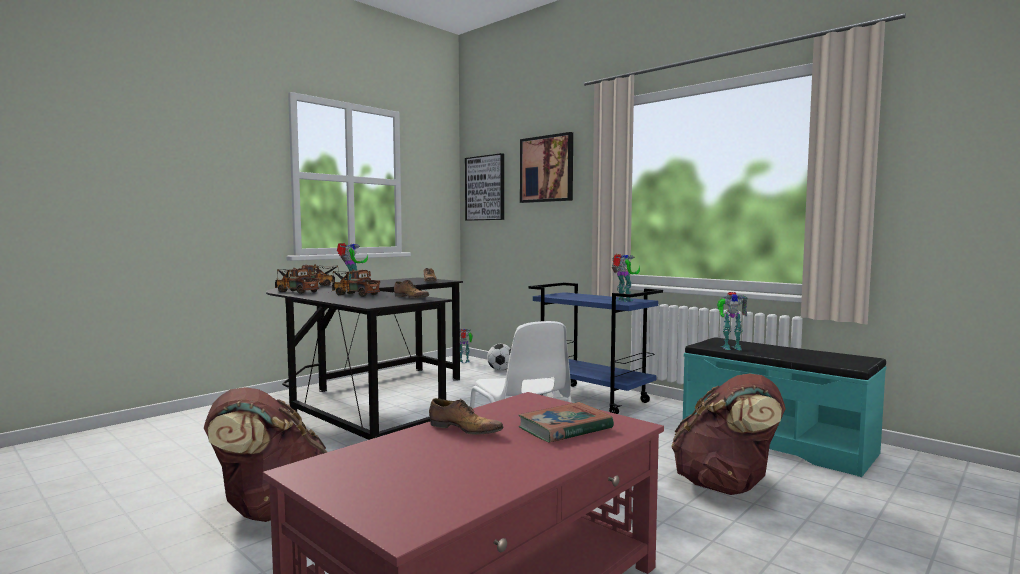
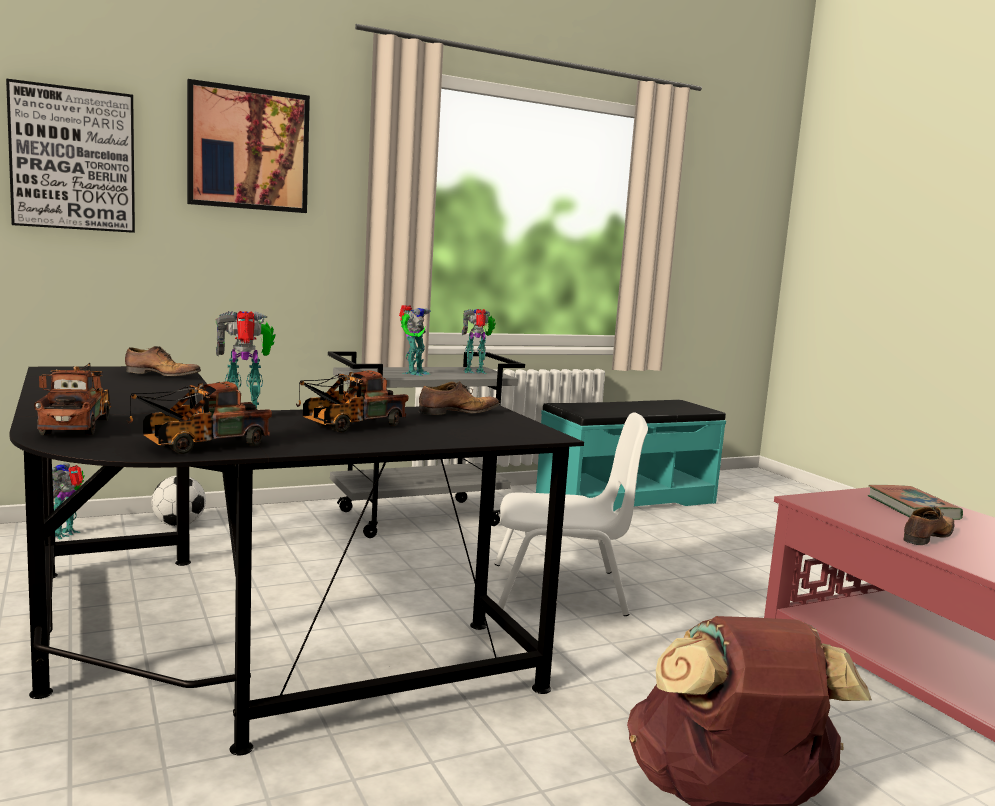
camera: 70 degrees left, 5 degrees up
blue cart [528,283,663,414] -> grey cart [328,351,525,538]
brown backpack [671,373,786,495] -> none
toy robot [717,292,747,350] -> toy robot moved to [399,305,431,376]

